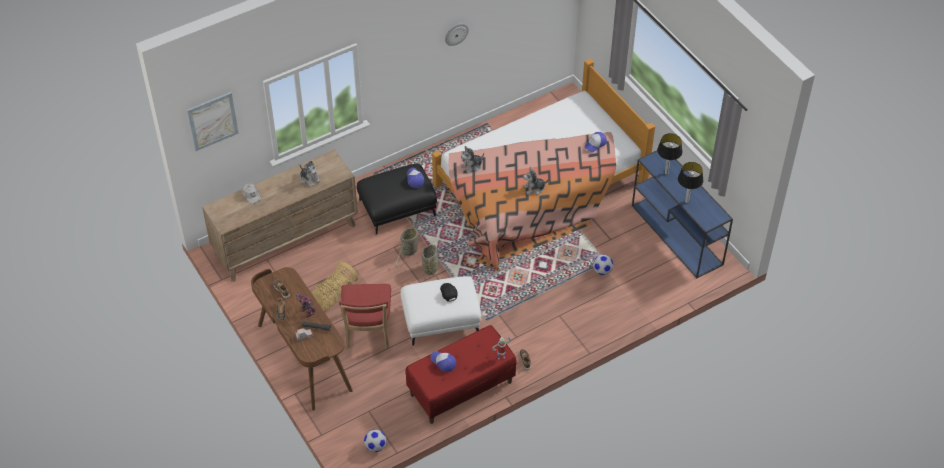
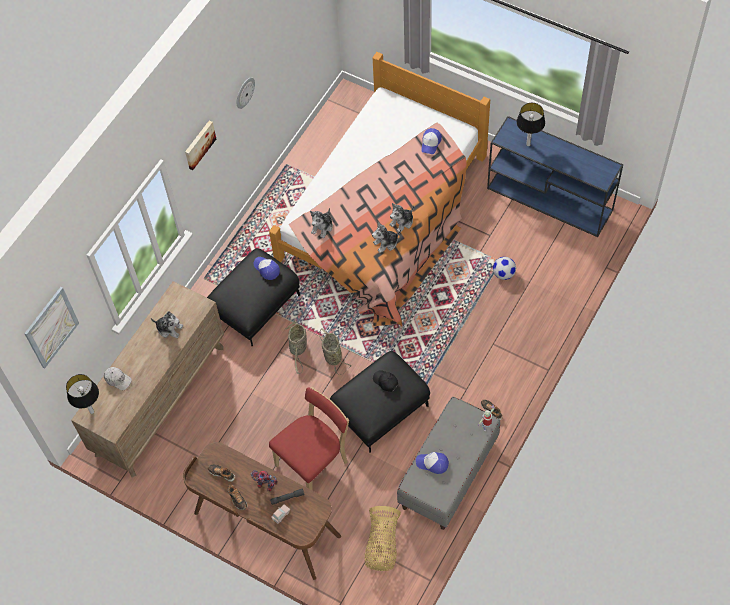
camera: 25 degrees left, 10 degrees up
basket [311,262,358,310] -> basket moved to [365,506,401,571]
red chair [339,284,391,349] -> red chair turned 105 degrees counterclockwise [269,387,349,491]
football [364,429,387,452] -> none
white ottoman [401,276,481,346] -> black ottoman [330,351,430,453]
red bench [406,325,516,424] -> grey bench [397,397,500,530]
table lamp [678,162,703,203] -> table lamp moved to [66,374,99,414]
none -> picture [185,120,216,170]
none -> plush toy [372,222,401,253]

